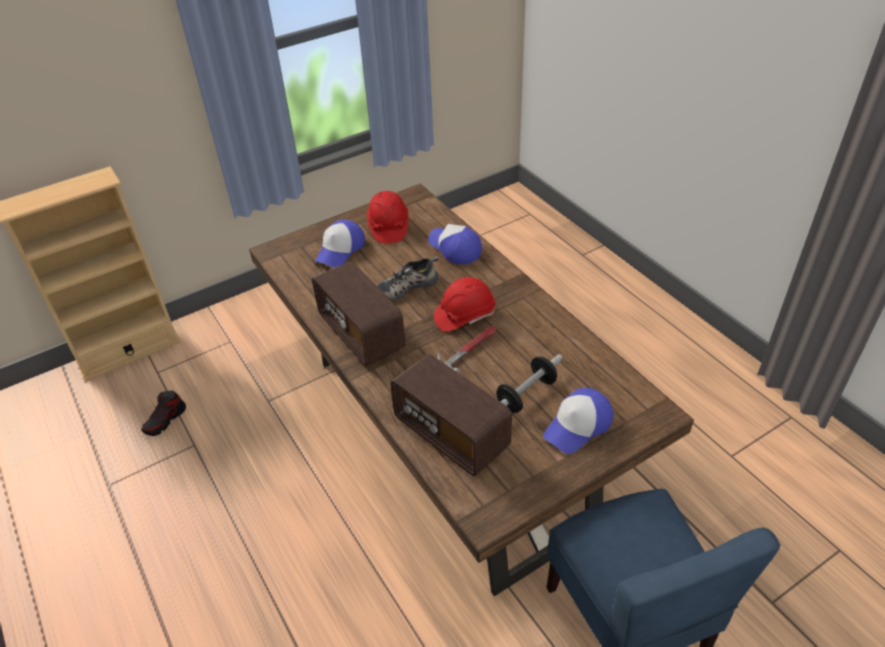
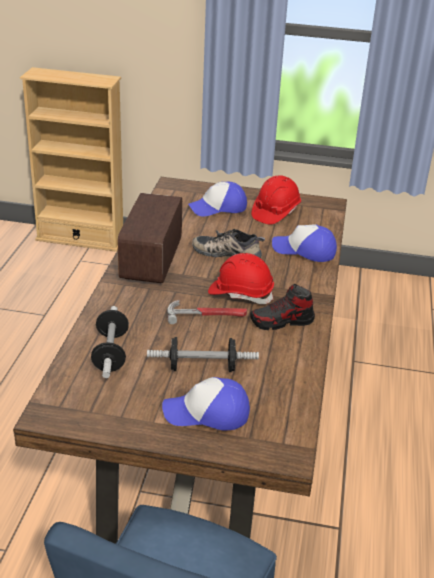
camera: 40 degrees right, 10 degrees down
shoe [141,391,186,436] -> shoe moved to [250,284,315,330]
radio [390,354,512,476] -> dumbbell [91,306,129,378]
cap [428,224,482,264] -> cap turned 75 degrees counterclockwise [272,224,337,262]

